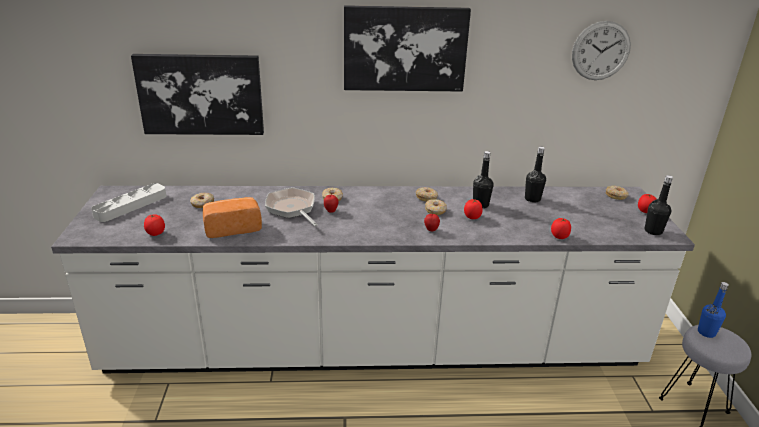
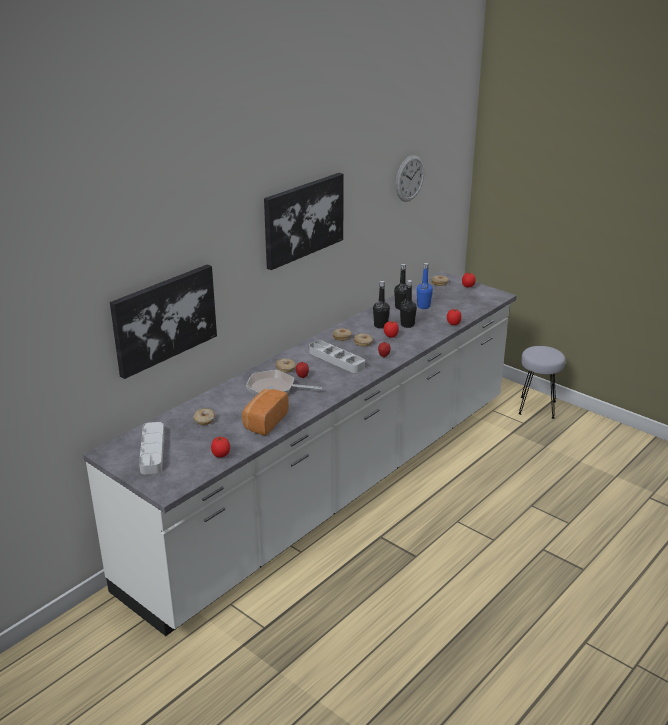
camera: 45 degrees left, 0 degrees up
black bottle [645,175,673,235] -> black bottle moved to [400,280,417,328]
blue bottle [698,282,729,338] -> blue bottle moved to [417,263,433,309]
none -> grey tray [309,340,365,373]

